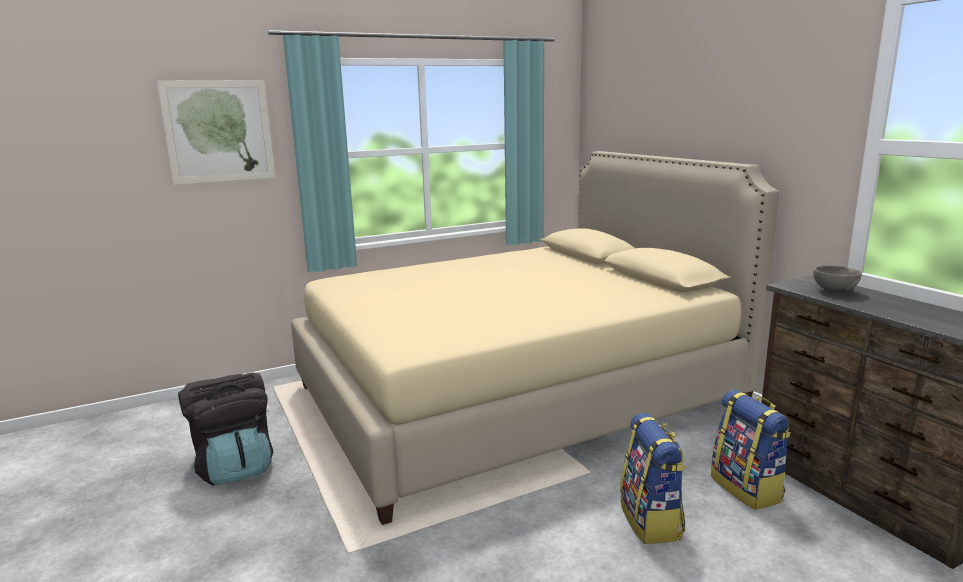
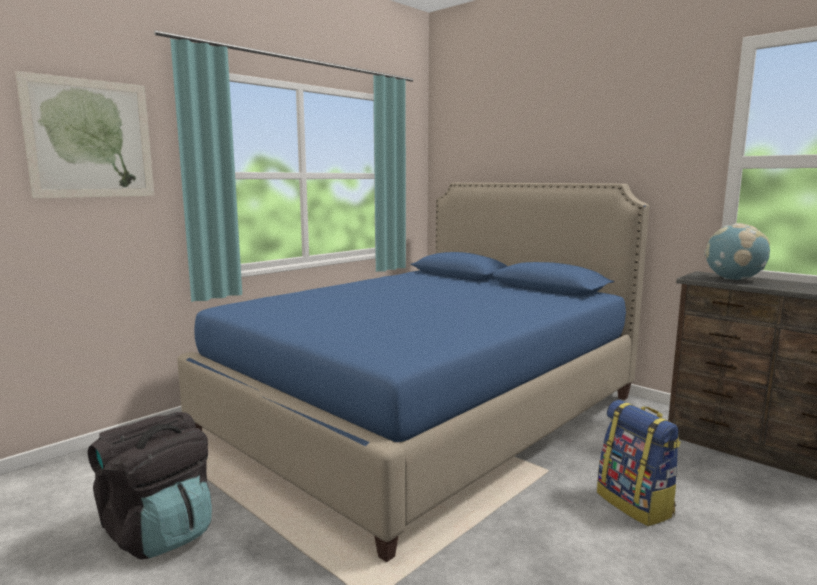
camera: 20 degrees left, 5 degrees down
beige bed [291,151,779,525] -> blue bed [177,183,649,562]
backpack [711,389,791,510] -> none
grey bowl [813,266,862,292] -> globe [704,223,770,280]

